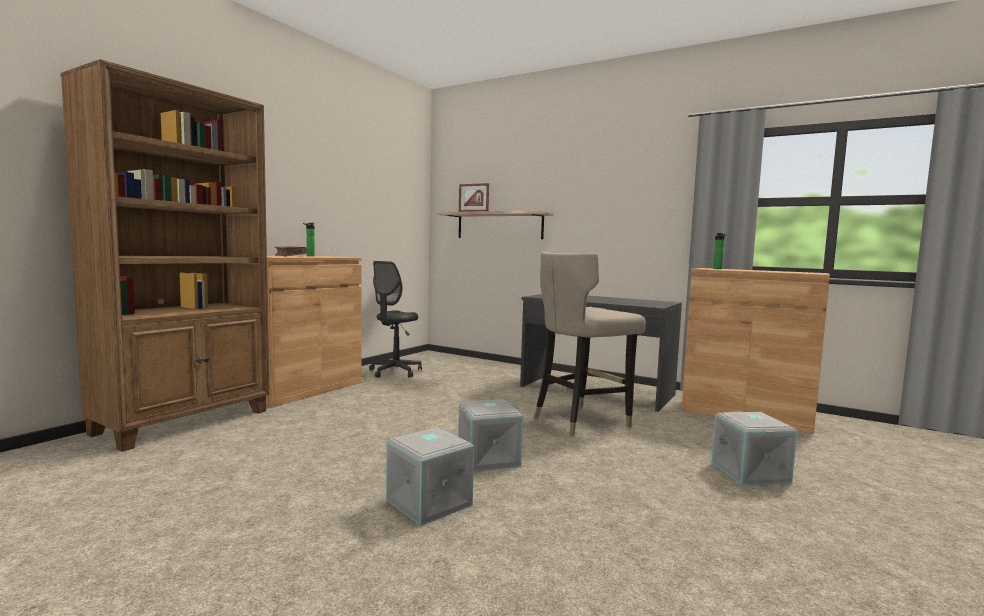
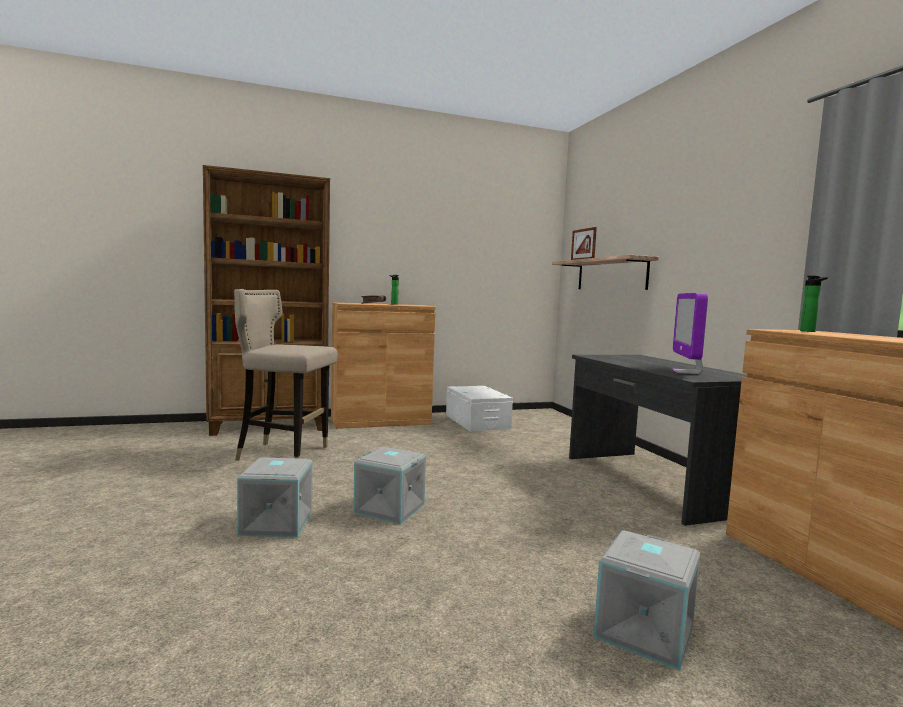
camera: 40 degrees right, 0 degrees up
grey office chair [369,261,422,378] -> white storage box [446,386,513,432]
beige stool [534,251,646,436] -> beige stool moved to [234,289,338,461]
none -> monitor [672,293,708,374]

